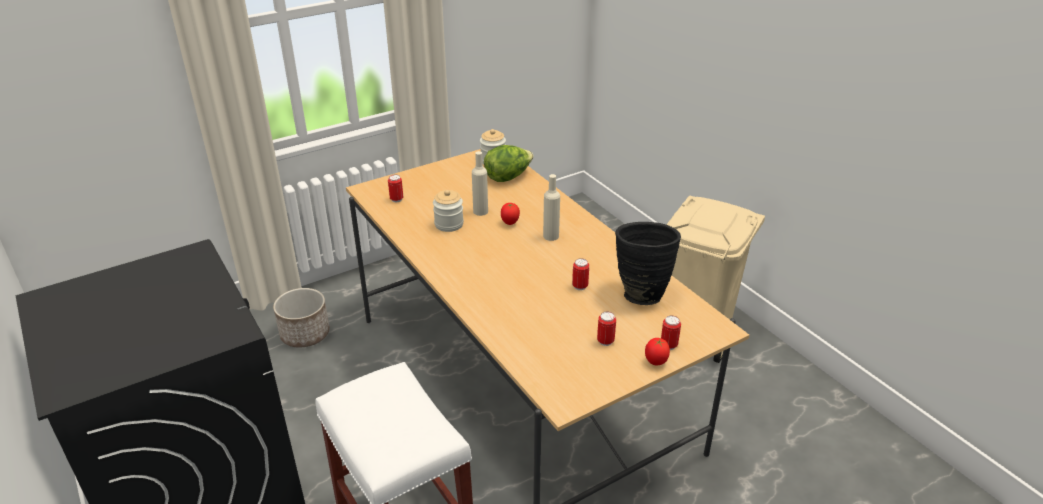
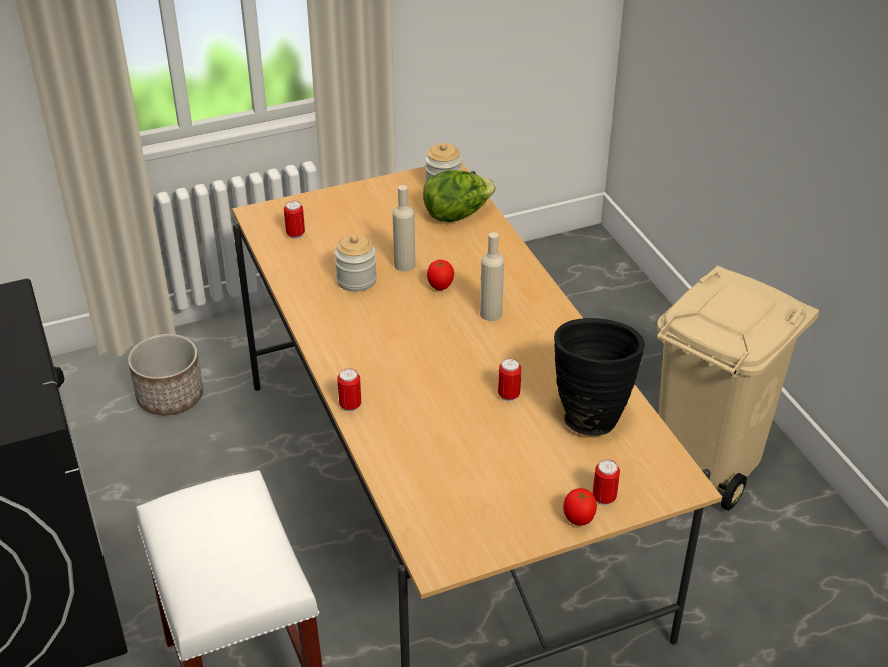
camera: 10 degrees right, 5 degrees up
can [597,312,616,346] -> can moved to [337,368,361,412]

